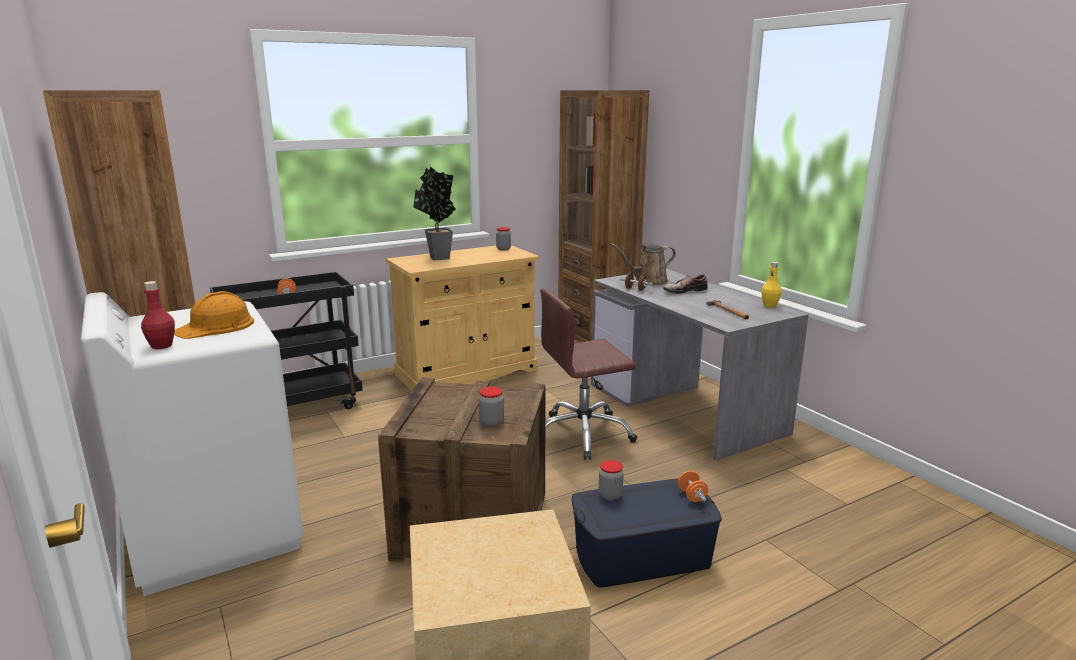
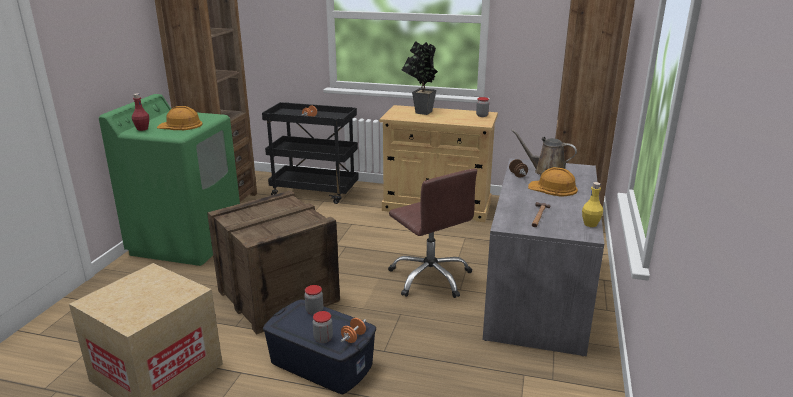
camera: 45 degrees right, 5 degrees up
white washing machine [81,292,303,596] -> green washing machine [99,94,240,266]
jar [479,386,504,427] -> jar moved to [313,311,333,343]
brown office chair [540,288,637,460] -> brown office chair turned 150 degrees counterclockwise [388,169,477,298]
shoe [663,274,708,294] -> orange hard hat [528,167,578,196]

